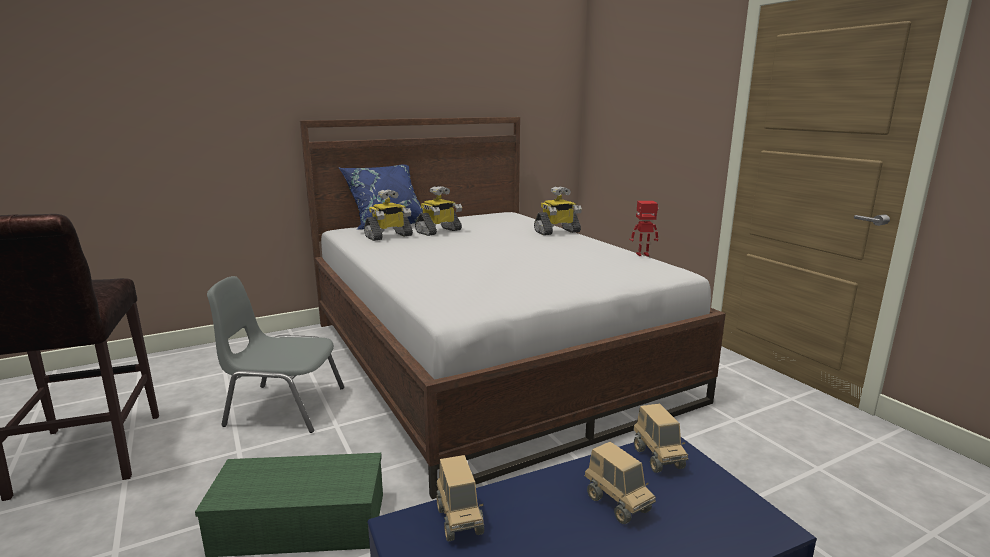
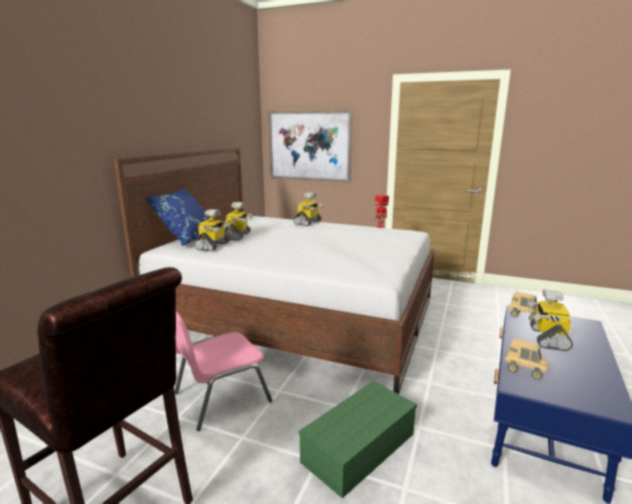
camera: 40 degrees left, 0 degrees up
grey chair [207,276,344,433] -> pink chair [175,312,272,431]
toy truck [584,442,656,524] -> toy robot [528,289,573,351]
none -> picture [268,110,352,183]

